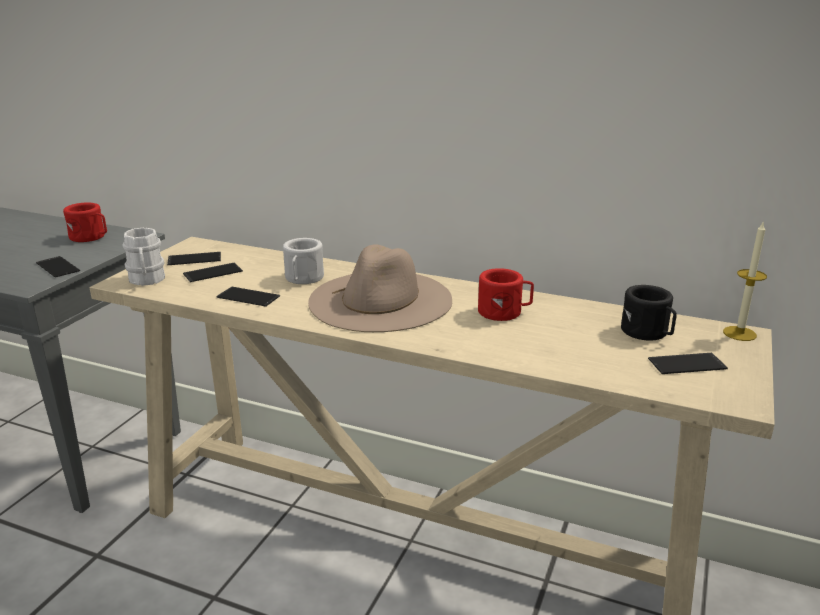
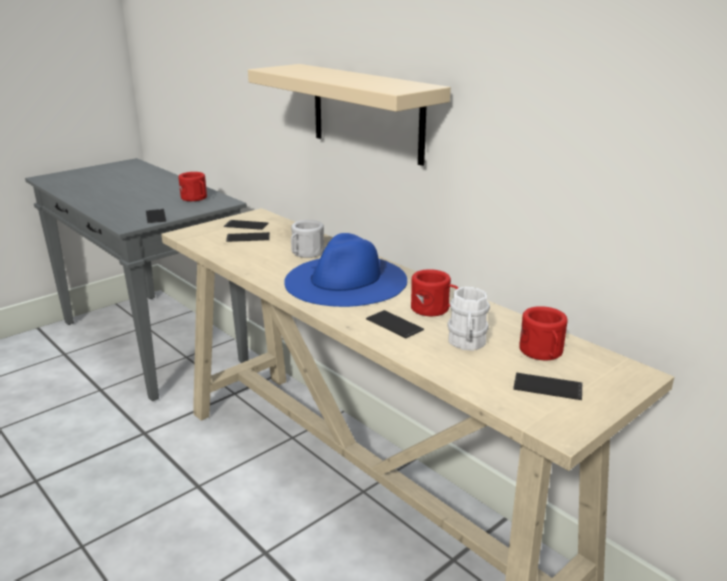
camera: 25 degrees right, 0 degrees up
white mug [123,228,165,286] -> white mug moved to [447,287,490,351]
phone [216,286,280,307] -> phone moved to [366,310,424,338]
beige hat [308,244,452,332] -> blue hat [284,233,407,307]
black mug [621,285,677,341] -> red mug [519,306,568,360]
candle [723,223,767,341] -> none
none -> beige shelf [248,64,451,166]

